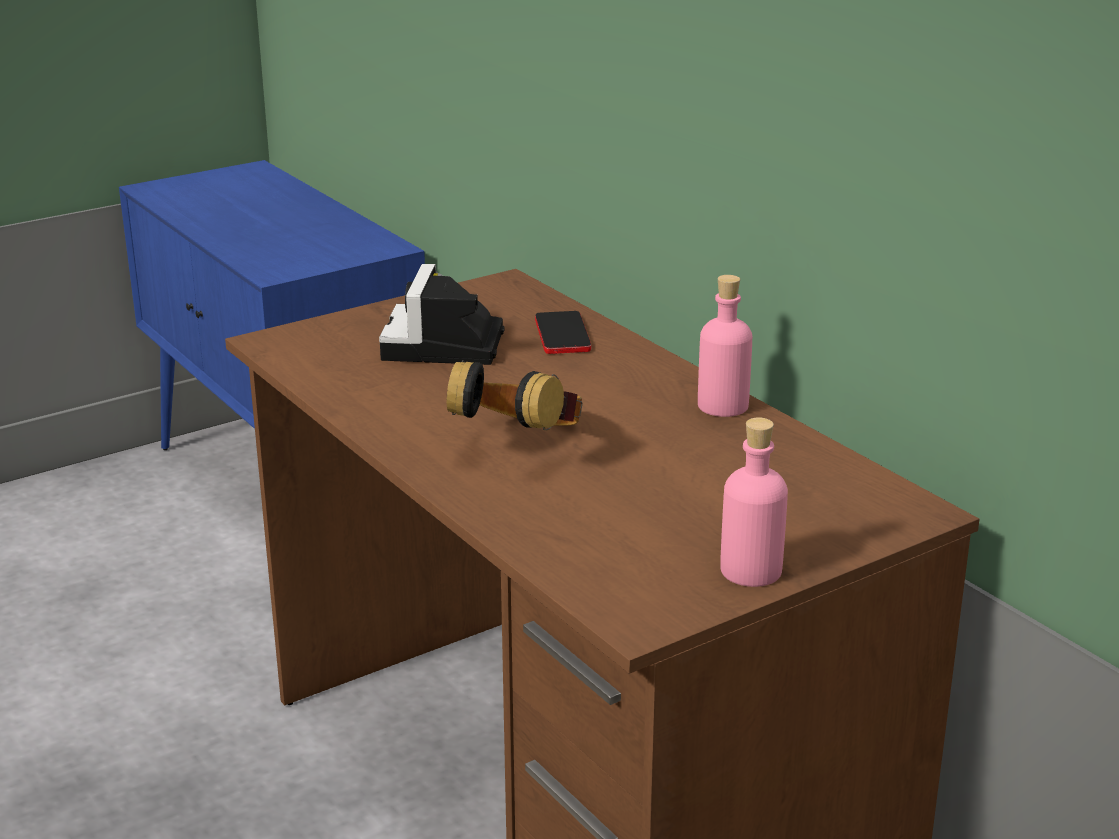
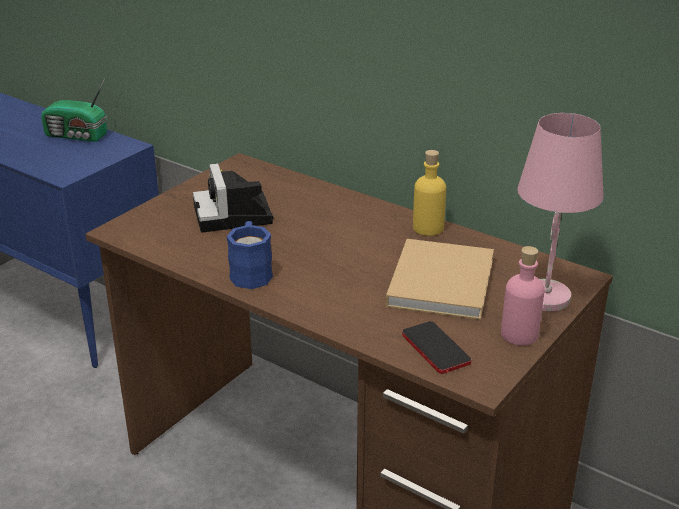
camera: 20 degrees left, 5 degrees up
headphones [446,360,583,430] -> none
phone [535,311,591,354] -> phone moved to [402,321,471,374]
pink bottle [698,275,752,417] -> yellow bottle [413,150,446,236]
none -> radio [41,79,107,142]
none -> blue mug [226,221,273,289]
none -> beige book [386,239,494,320]
none -> pink table lamp [517,113,604,311]

